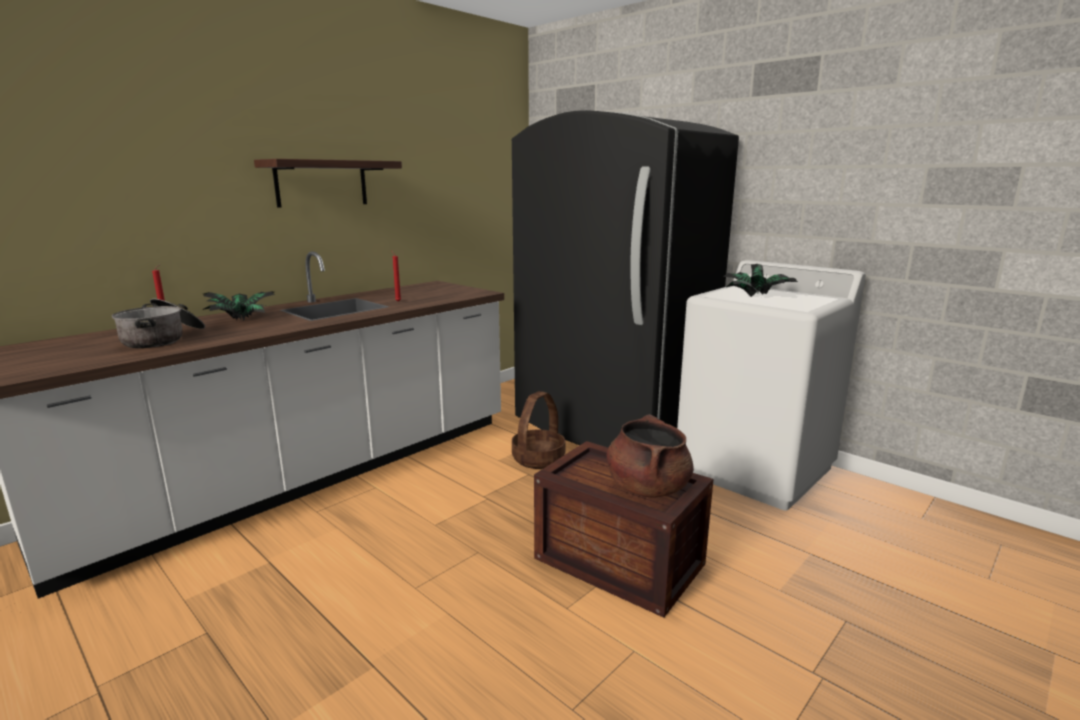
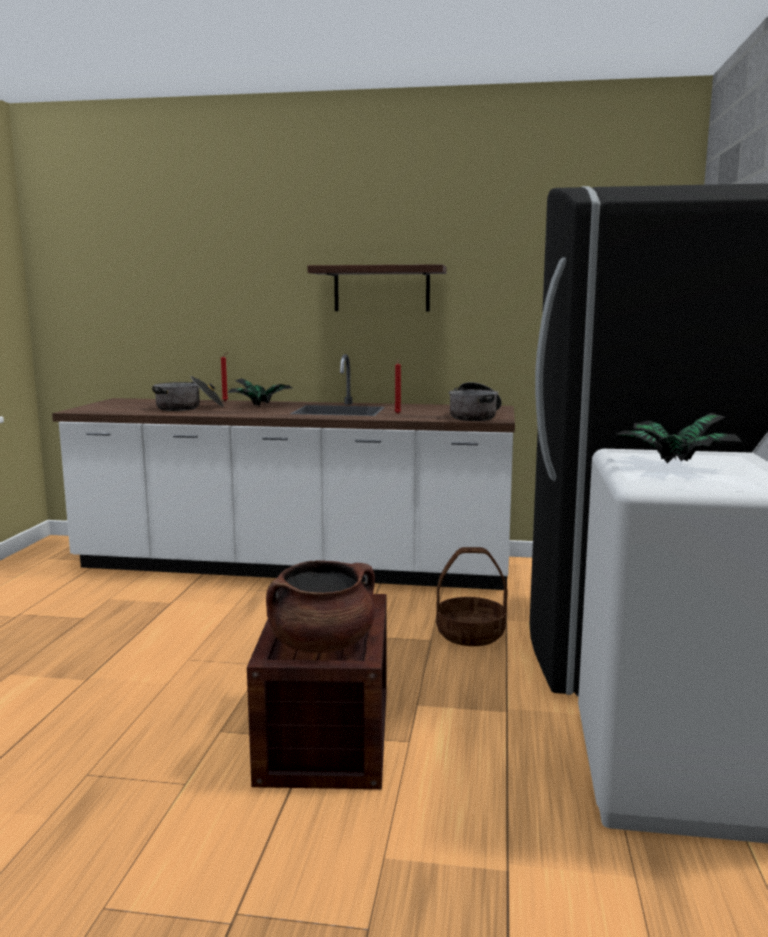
camera: 55 degrees right, 5 degrees down
none -> cooking pot [449,382,502,421]

